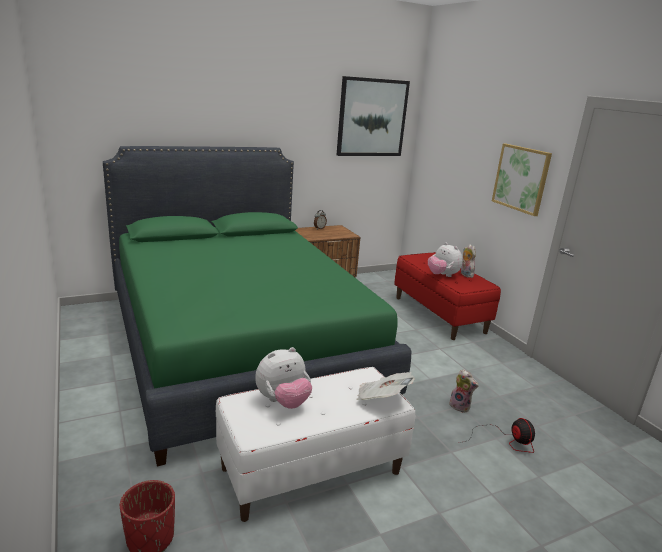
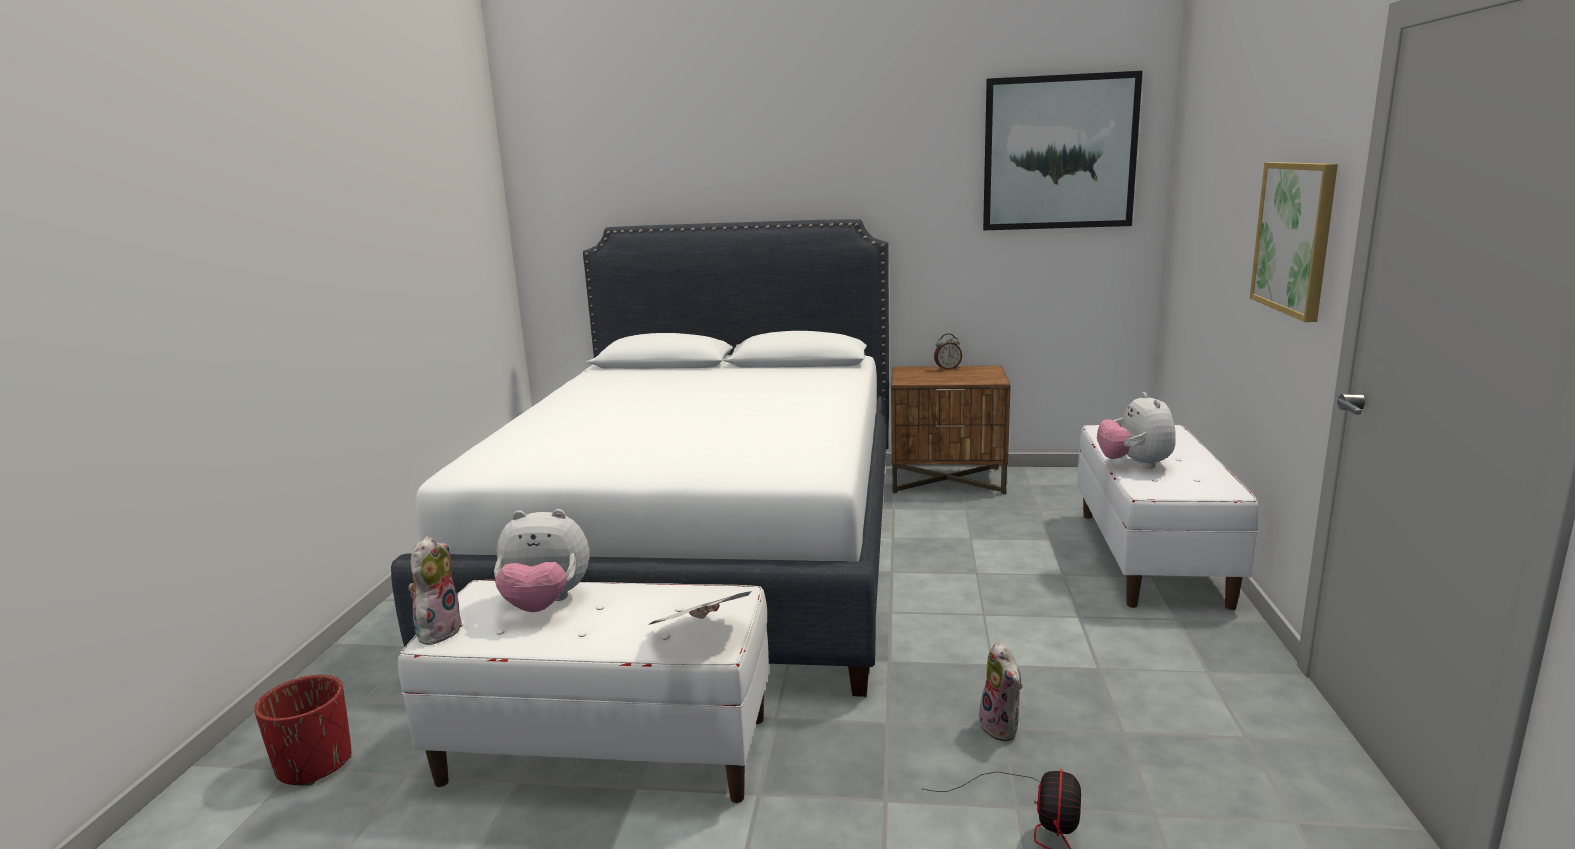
camera: 35 degrees right, 5 degrees down
green bed [103,146,411,466] -> white bed [391,219,889,697]
red bench [394,252,501,340] -> white bench [1077,425,1259,610]
plush toy [461,244,476,278] -> plush toy moved to [408,536,463,645]

